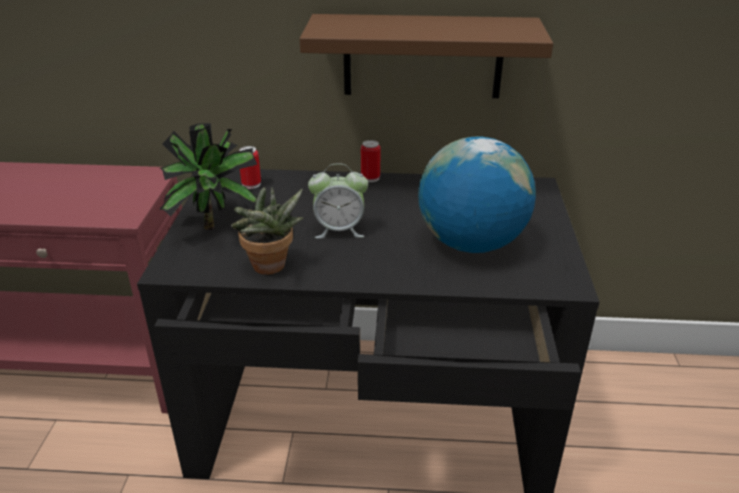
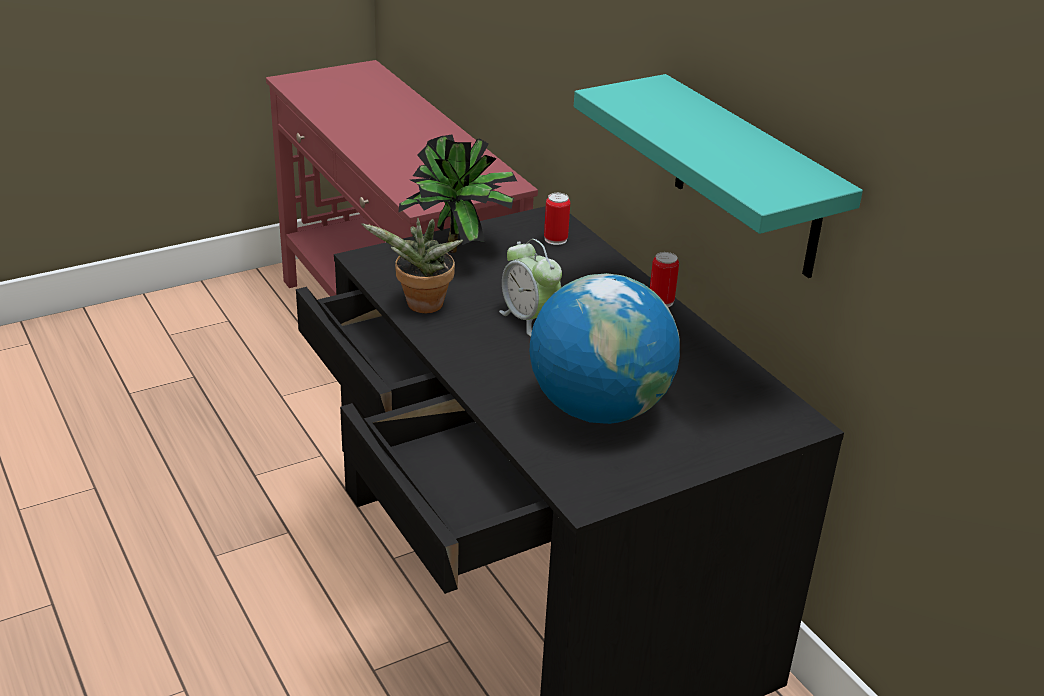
camera: 55 degrees right, 0 degrees up
brown shelf [300,14,553,98] -> turquoise shelf [574,74,863,278]

